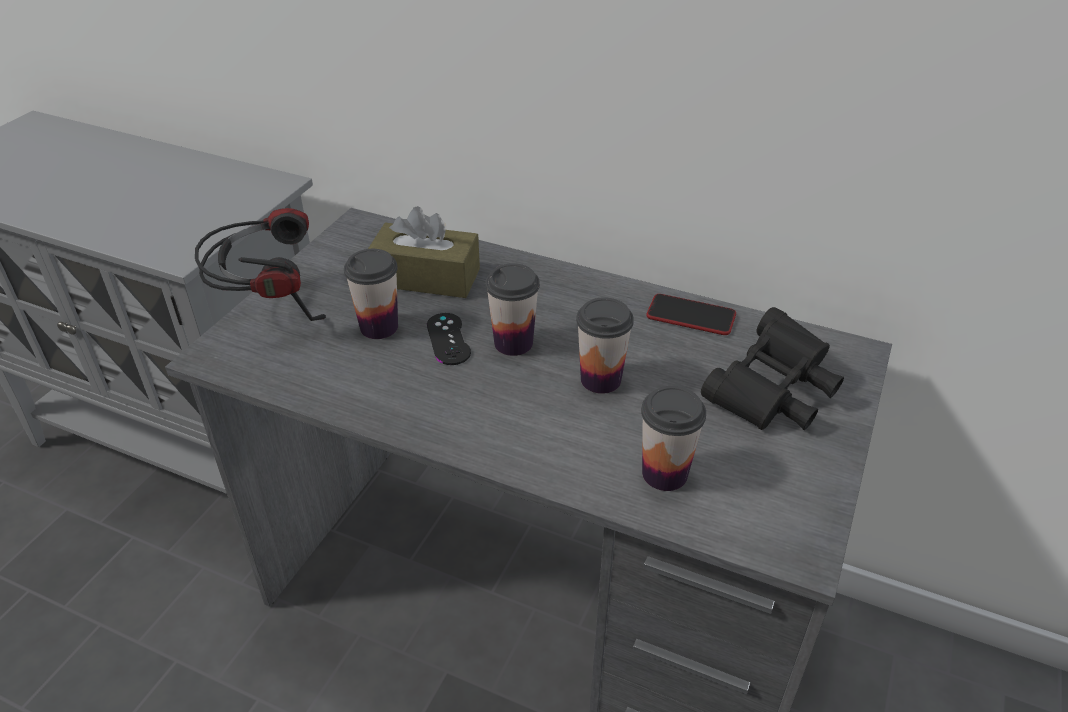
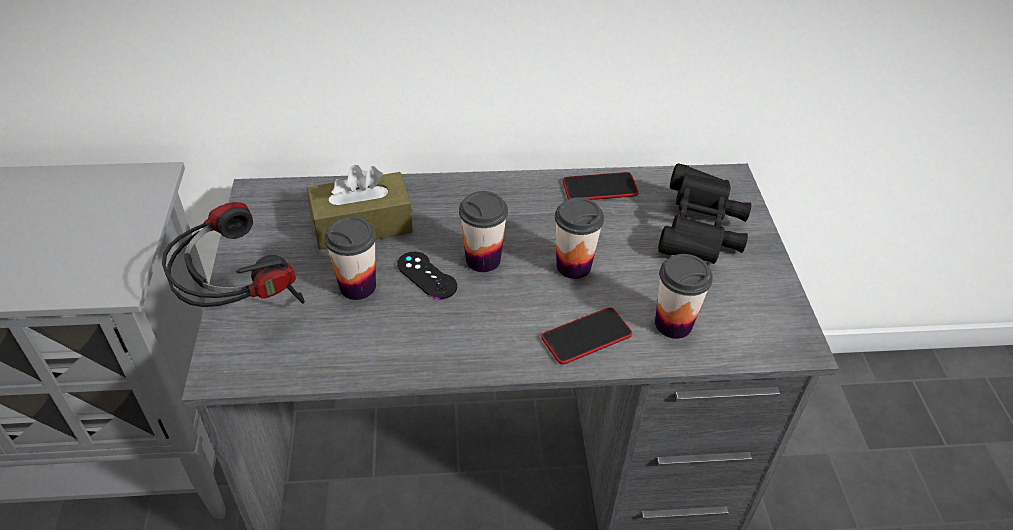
camera: 30 degrees left, 5 degrees up
none -> phone [541,307,632,364]

